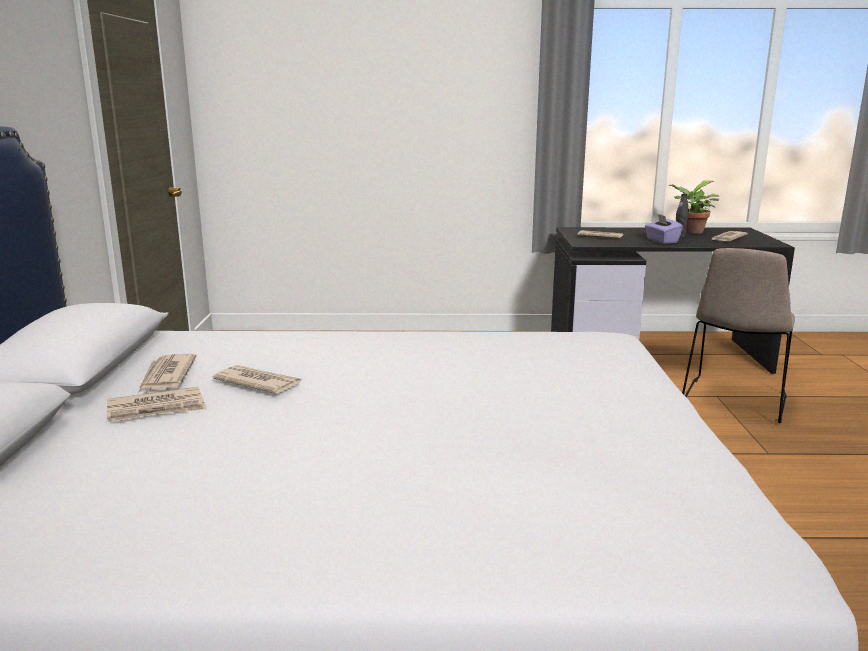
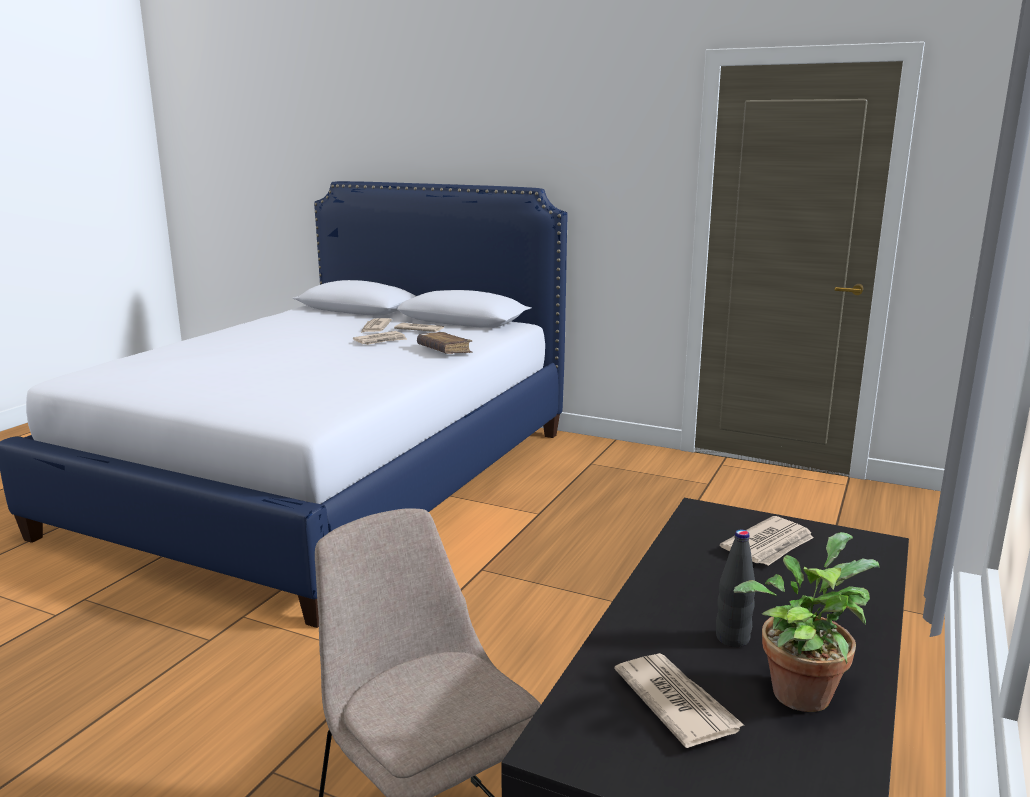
camera: 115 degrees right, 0 degrees up
purple tissue box [645,214,683,244] -> none
none -> brown book [417,332,472,354]

